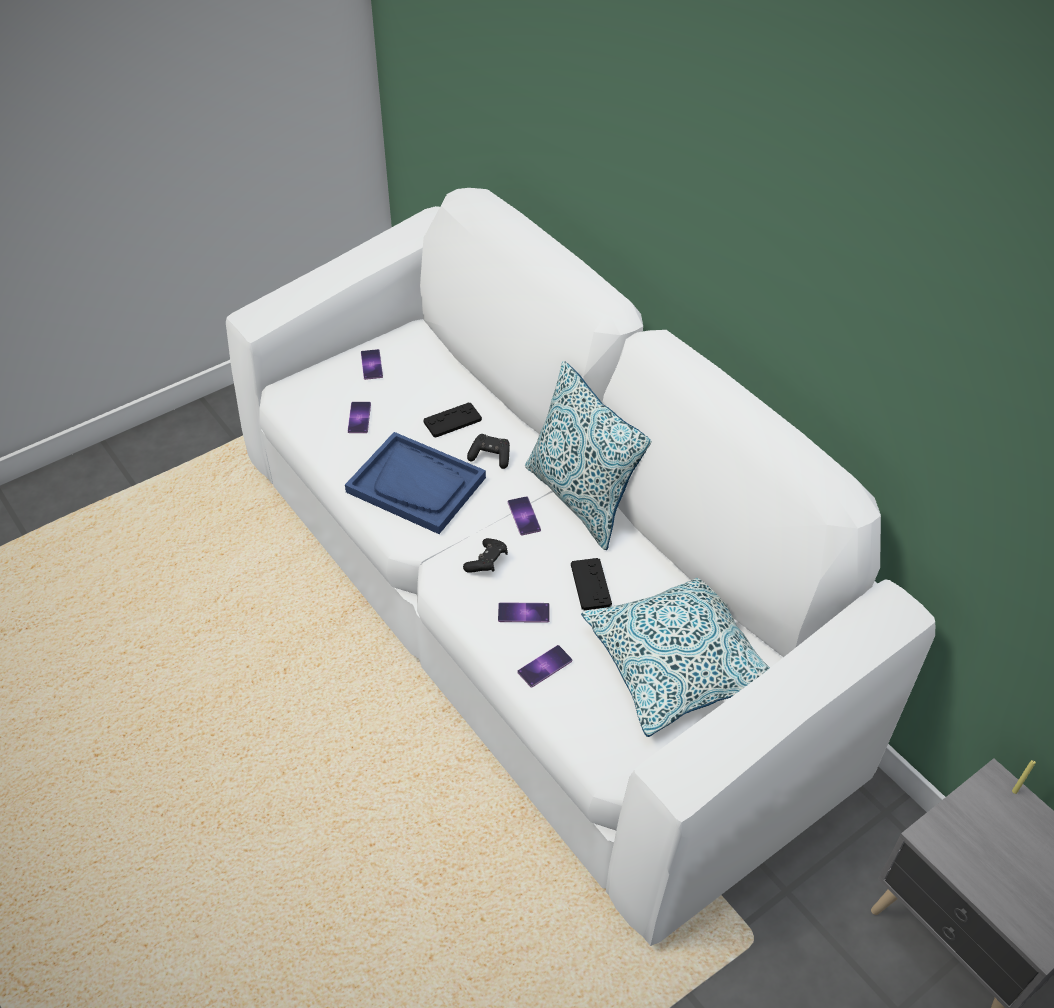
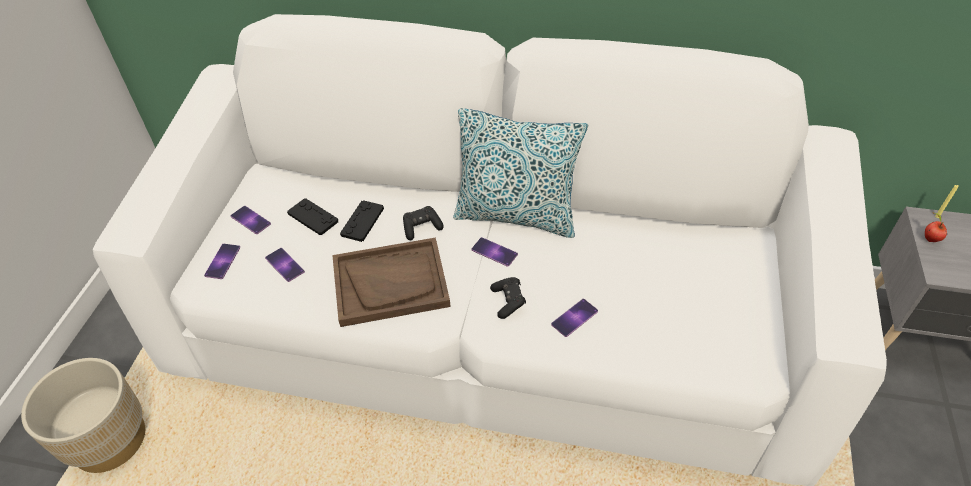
camera: 40 degrees left, 0 degrees up
blue tray [345,432,486,534] -> brown tray [332,238,451,327]
phone [518,645,572,688] -> phone moved to [204,244,240,279]
black game controller [571,558,612,610] -> black game controller moved to [287,199,338,235]
pillow [581,578,770,737] -> none
none -> beige planter [21,358,145,473]
none -> apple [925,213,947,242]

